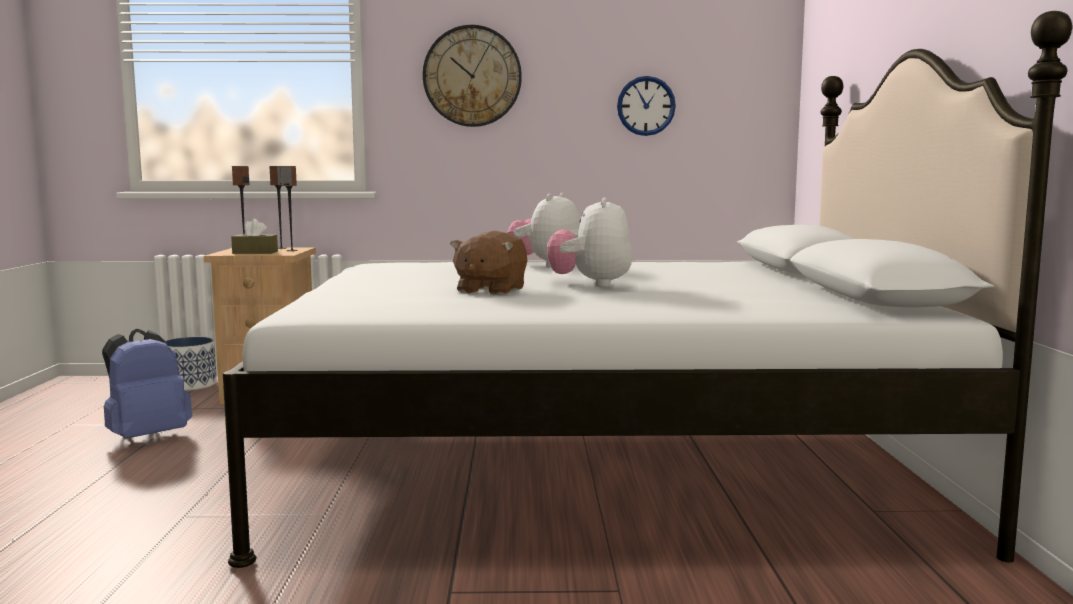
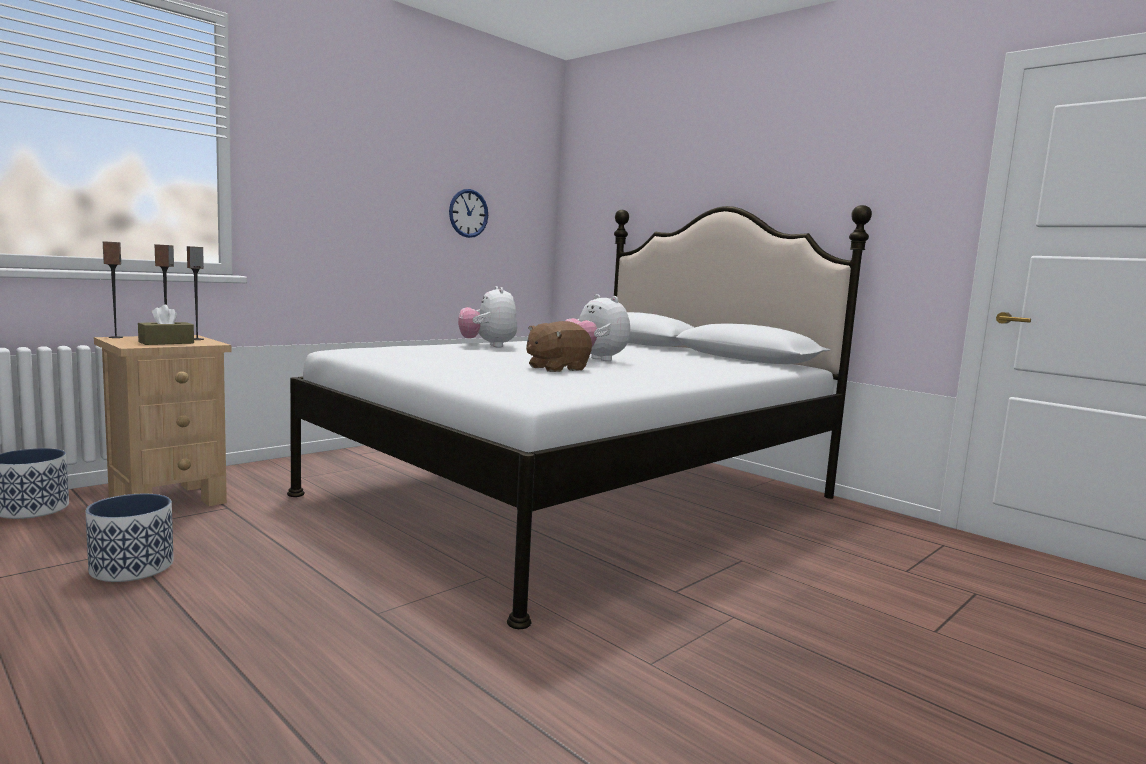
camera: 45 degrees left, 0 degrees up
blue backpack [102,329,192,439] -> planter [86,494,173,582]
wall clock [423,25,522,127] -> none
brown plush toy [450,231,527,295] -> brown plush toy turned 75 degrees clockwise [526,321,592,372]

